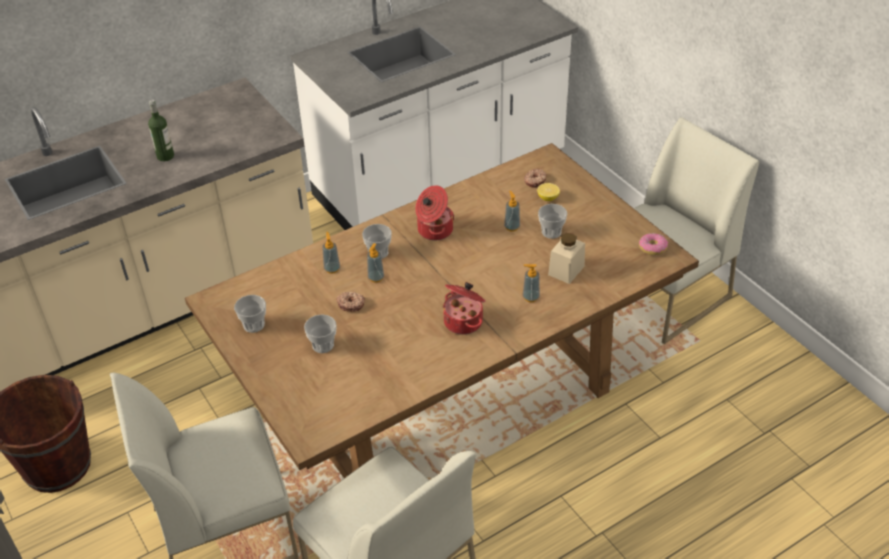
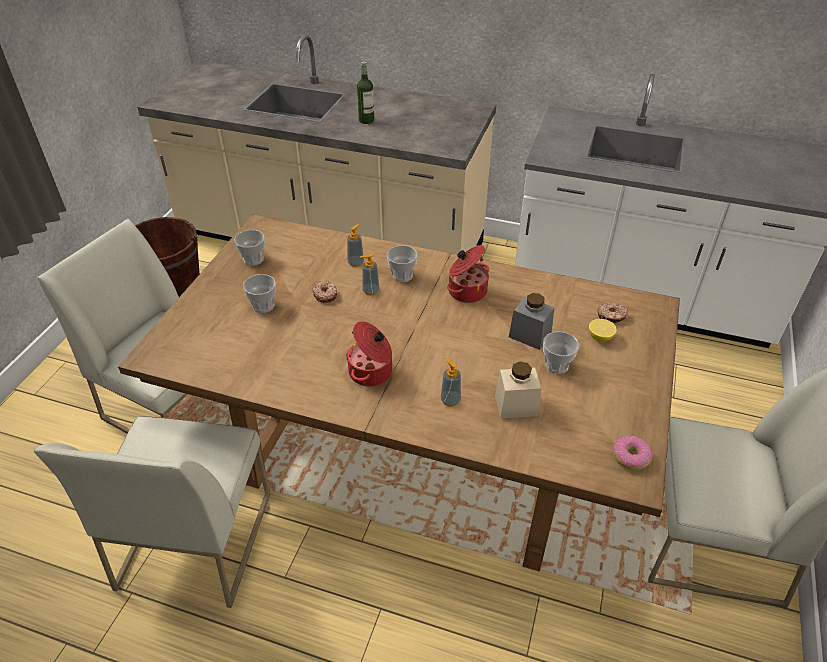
camera: 50 degrees right, 0 degrees up
soap dispenser [504,191,520,232] -> grey jar [509,293,554,350]

